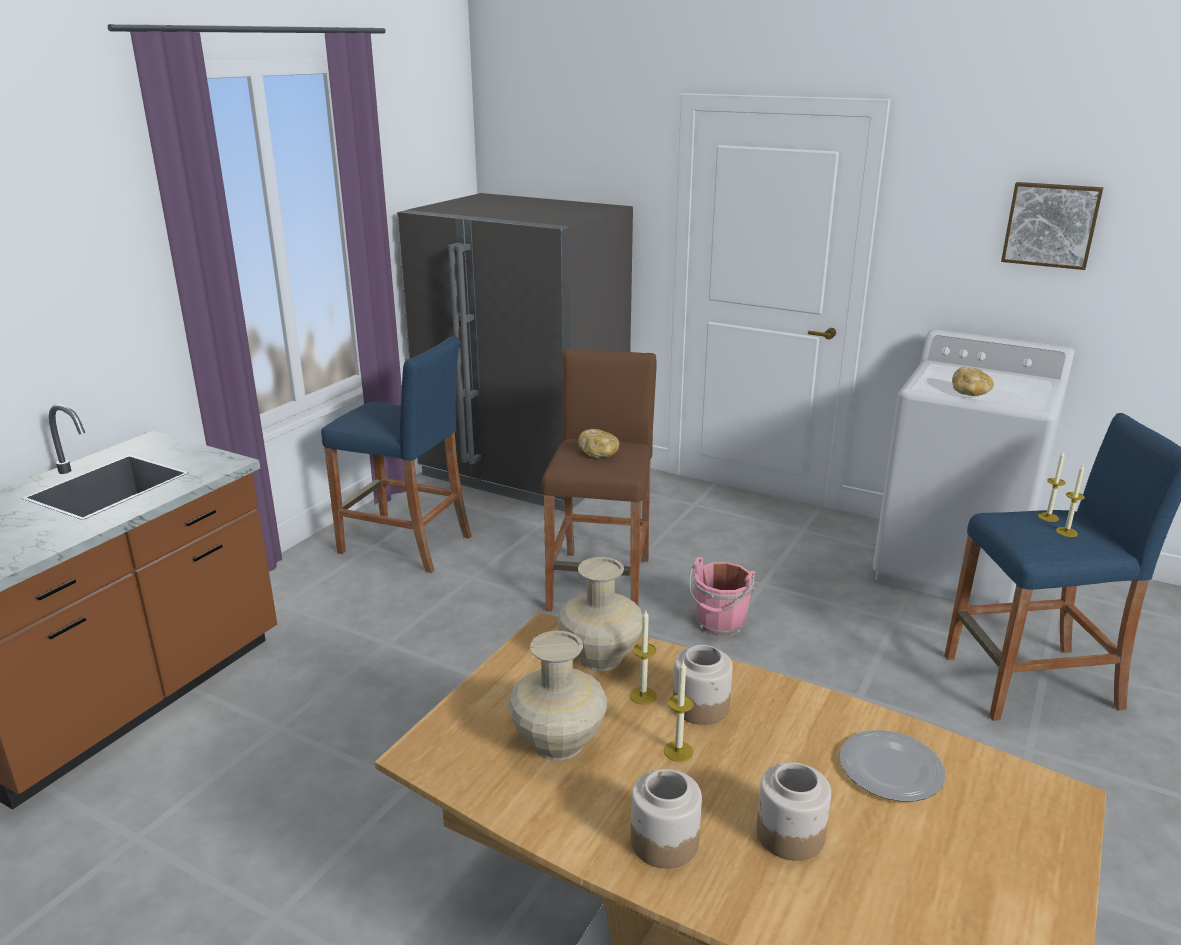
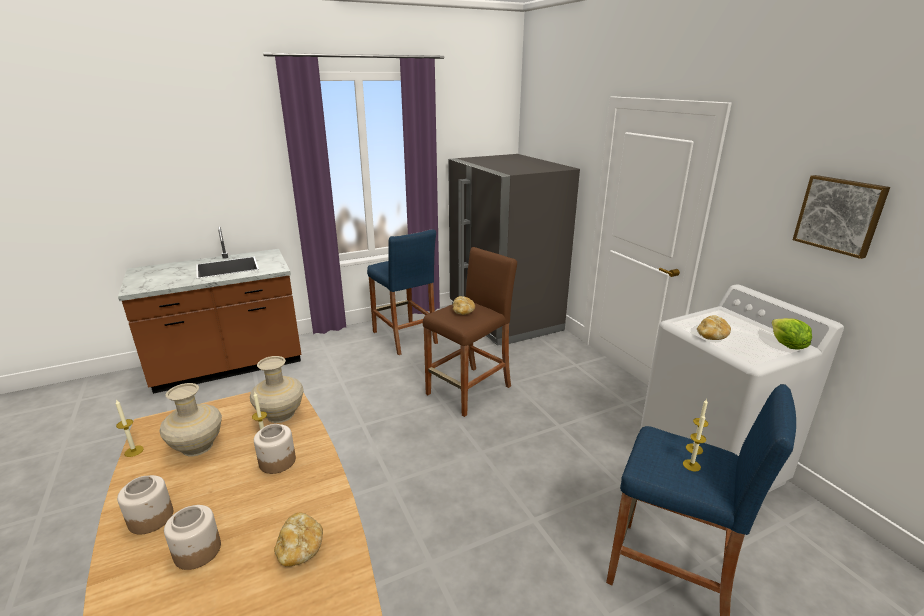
camera: 35 degrees right, 0 degrees up
candle [664,661,694,762] -> candle moved to [115,399,144,457]
pink bucket [689,557,755,636] -> none
plate [840,730,946,802] -> bread [274,513,323,567]
none -> lettuce [772,318,812,349]

